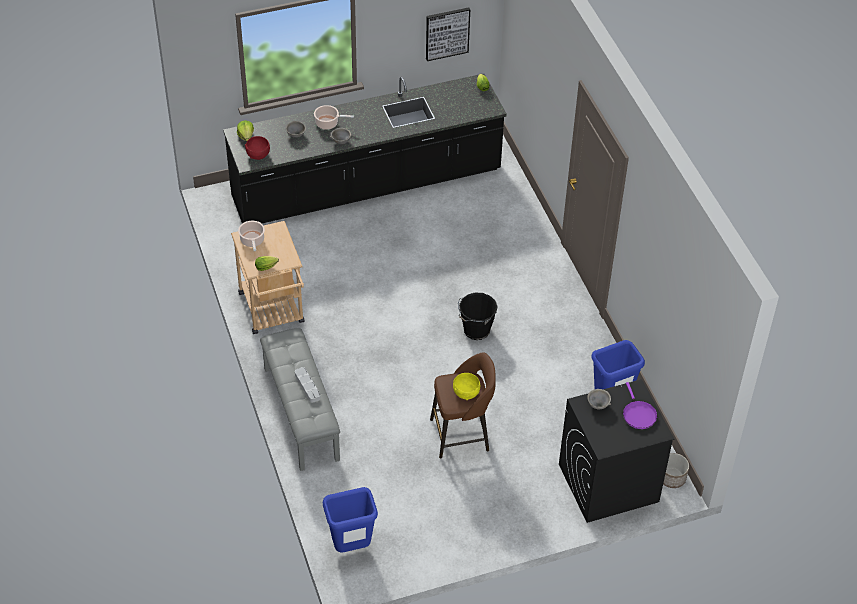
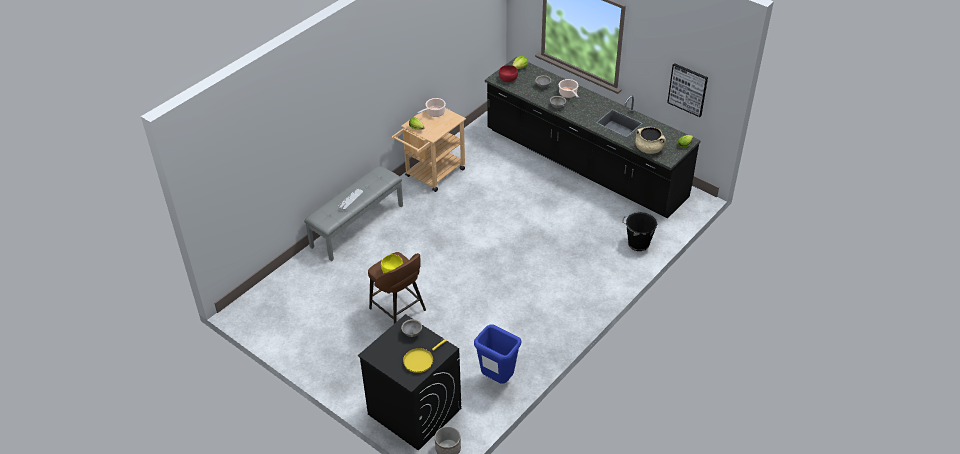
camera: 60 degrees right, 5 degrees down
blue trash can [323,487,378,553] -> none
black bucket [458,292,498,340] -> black bucket moved to [622,211,657,251]
purple frying pan [623,382,657,429] -> yellow frying pan [403,339,447,373]
none -> beige cooking pot [635,127,666,154]

